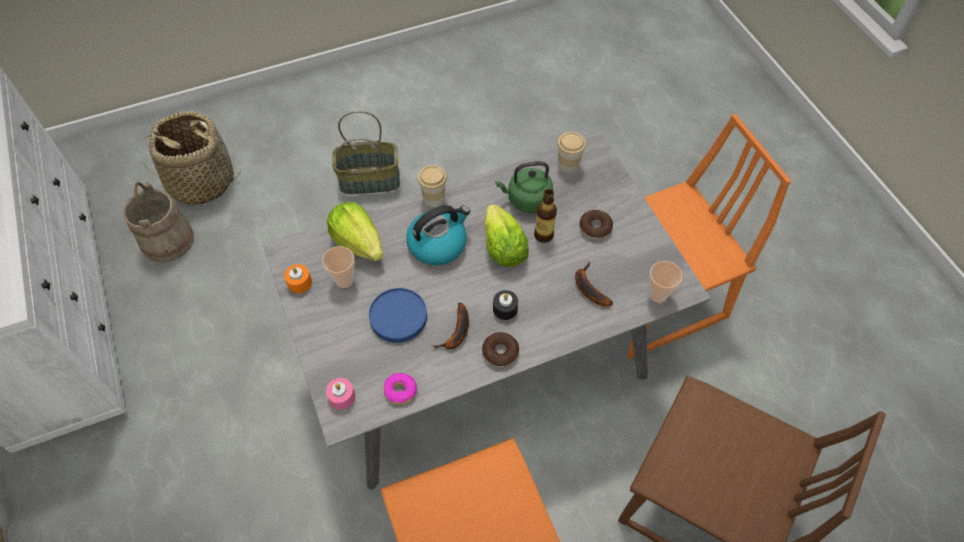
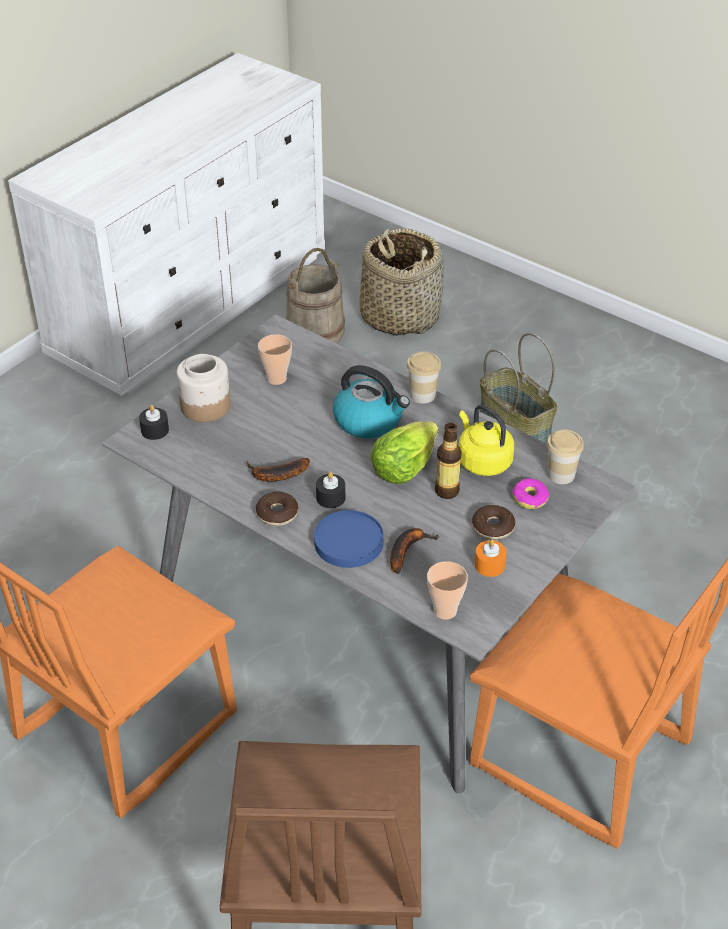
camera: 60 degrees right, 15 degrees down
orange candle [284,264,312,293] -> orange candle moved to [475,539,507,577]
pink candle [326,378,355,410] -> black candle [139,405,169,440]
lettuce [327,202,383,261] -> none
blue plate [369,288,427,343] -> blue plate moved to [314,510,384,568]
donut [384,373,417,405] -> donut moved to [512,478,549,509]
green kettle [496,161,553,213] -> yellow kettle [459,405,514,476]
none -> jar [177,354,231,422]

